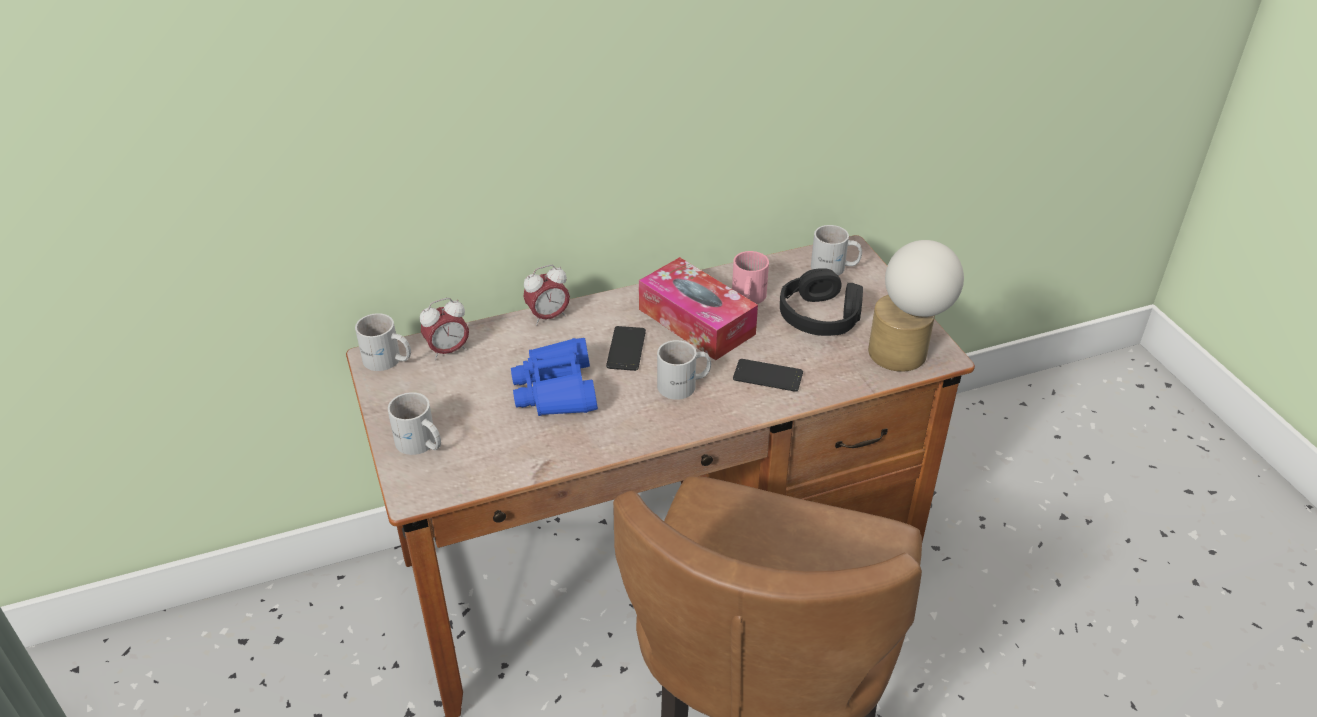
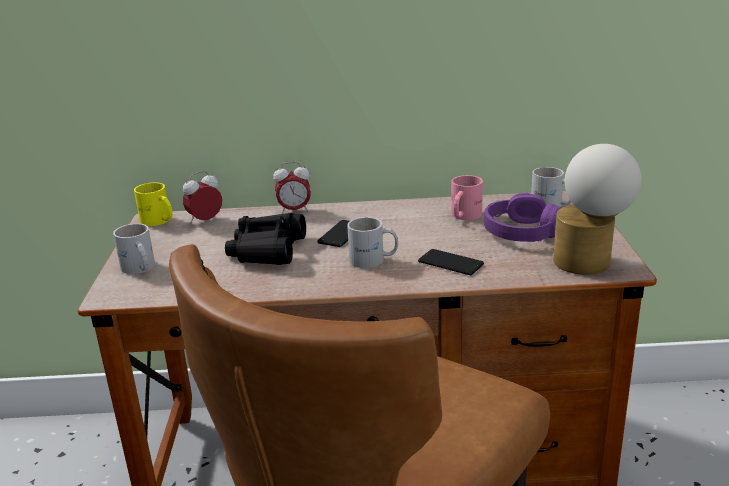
camera: 20 degrees right, 15 degrees down
white mug [355,313,411,371] -> yellow mug [134,182,173,226]
alarm clock [420,298,469,360] -> alarm clock turned 150 degrees clockwise [183,171,222,223]
blue binoculars [511,338,598,416] -> black binoculars [225,213,306,265]
tissue box [639,257,758,360] -> none
black headphones [780,268,863,336] -> purple headphones [484,193,561,242]

